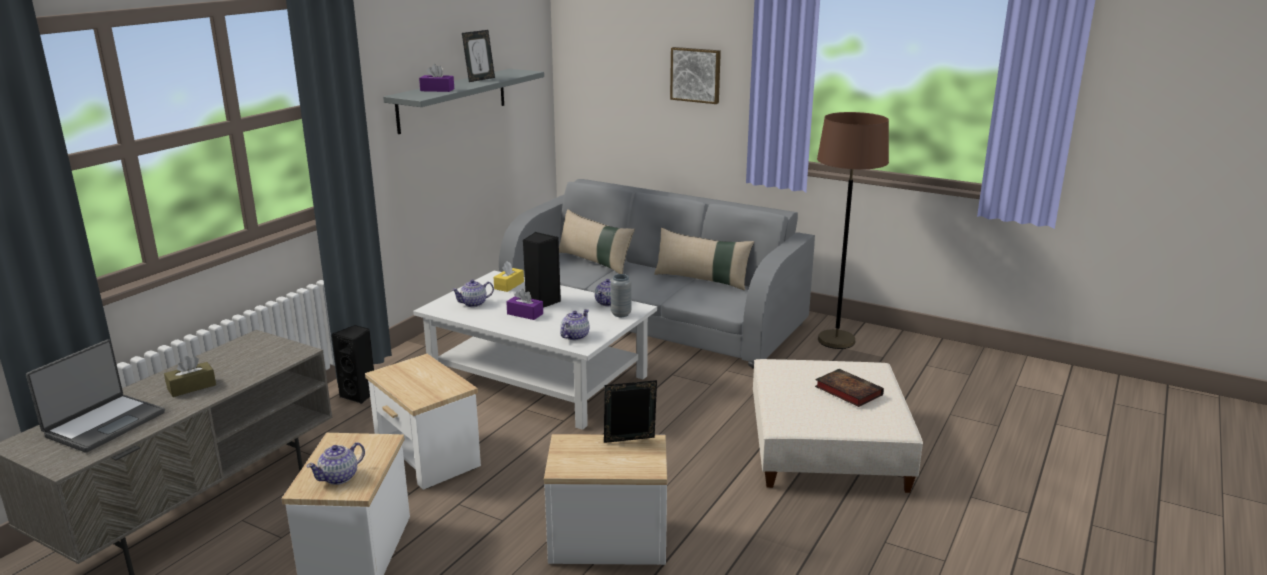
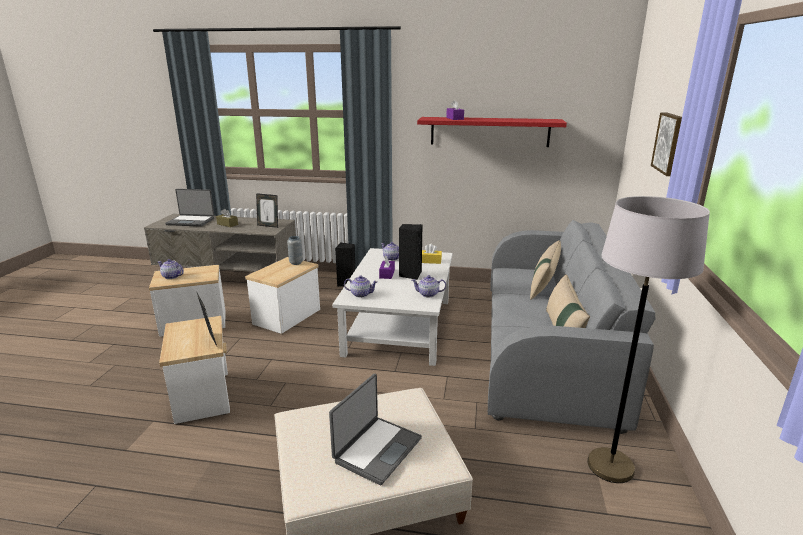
camera: 70 degrees right, 0 degrees up
grey shelf [383,69,544,134] -> red shelf [417,117,567,147]
picture frame [462,30,495,82] -> picture frame moved to [256,193,278,228]
grey vase [611,274,631,317] -> grey vase moved to [287,236,303,265]
book [815,369,884,407] -> laptop [329,374,422,485]
brown floor lamp [817,112,889,349] -> grey floor lamp [587,196,710,483]

